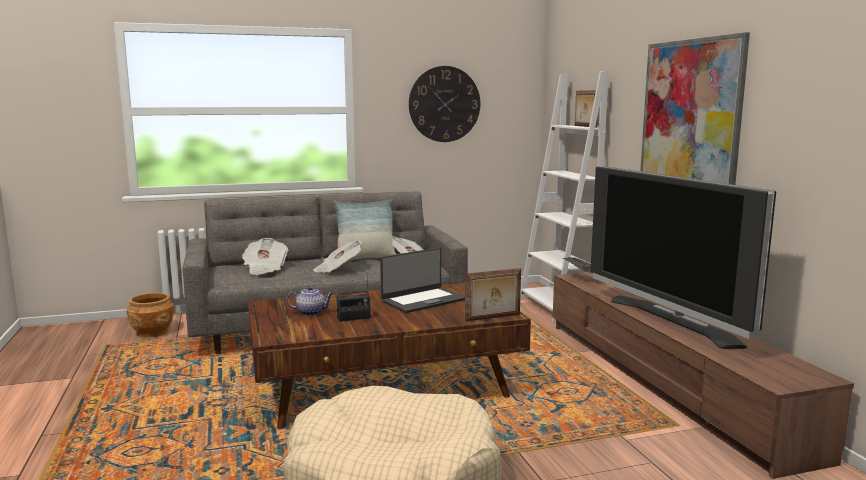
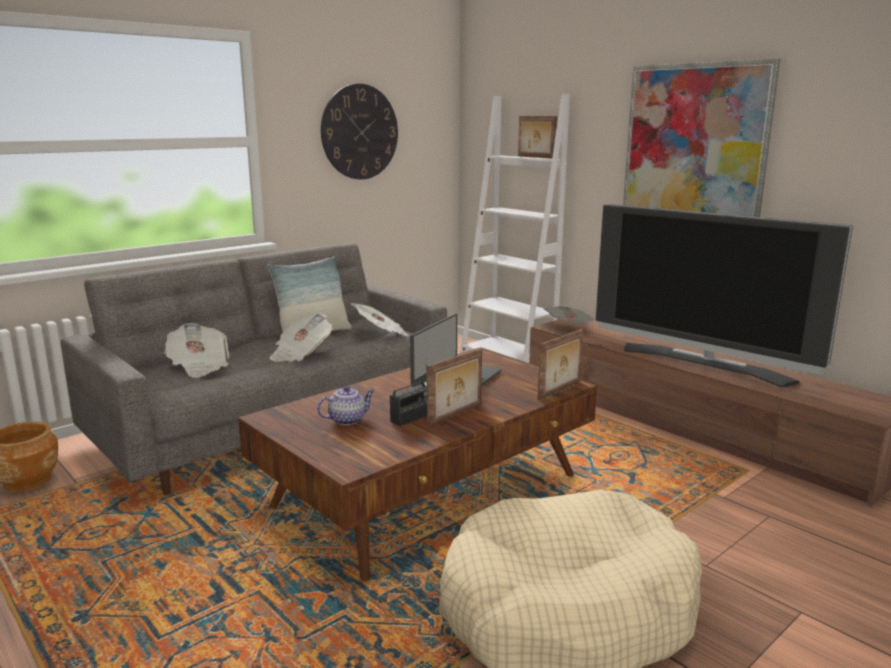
camera: 25 degrees left, 5 degrees up
none -> picture frame [427,348,482,427]

